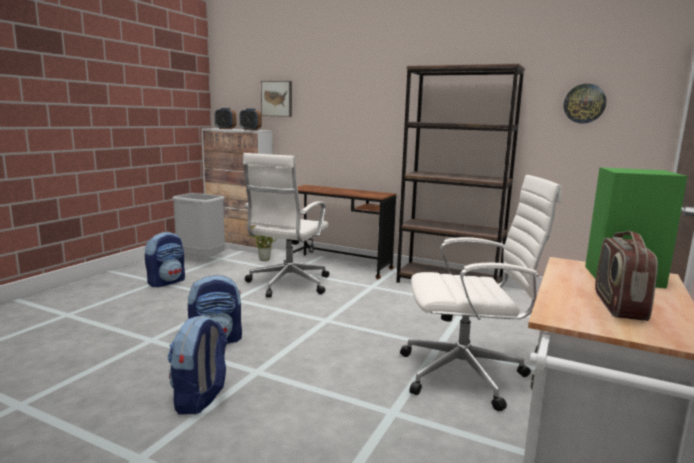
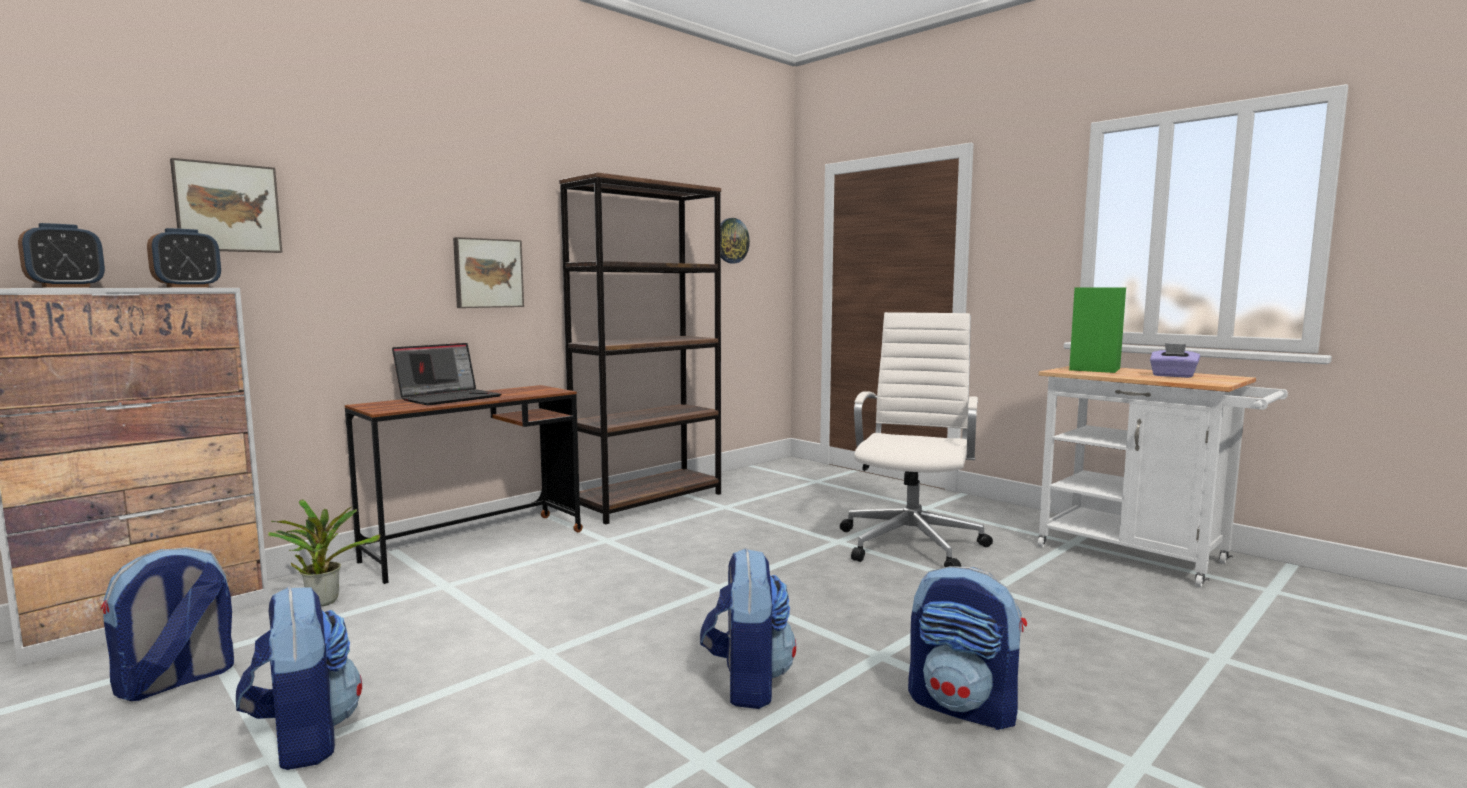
camera: 70 degrees left, 5 degrees down
grey trash can [172,193,225,256] -> backpack [100,547,234,701]
white office chair [243,153,329,298] -> none
radio [595,231,658,321] -> purple tissue box [1150,343,1200,378]
none -> laptop [392,343,501,405]
none -> picture [453,237,524,308]

